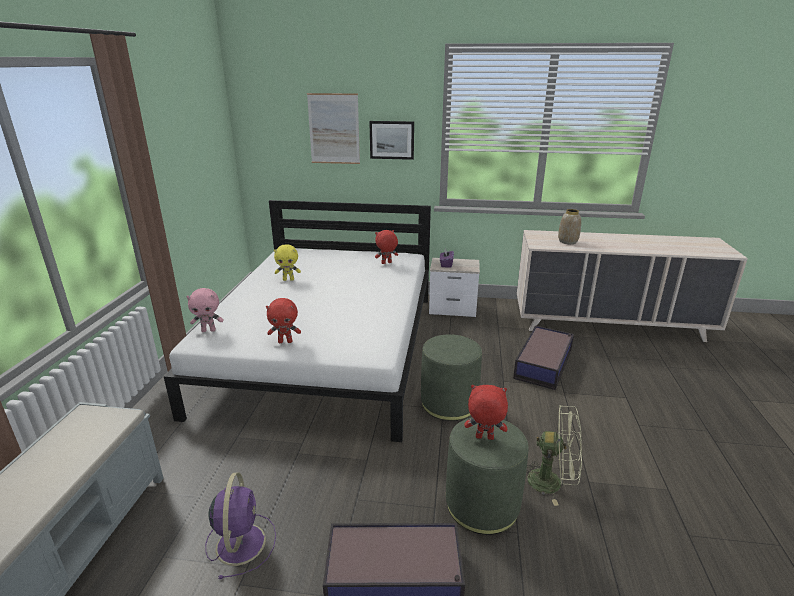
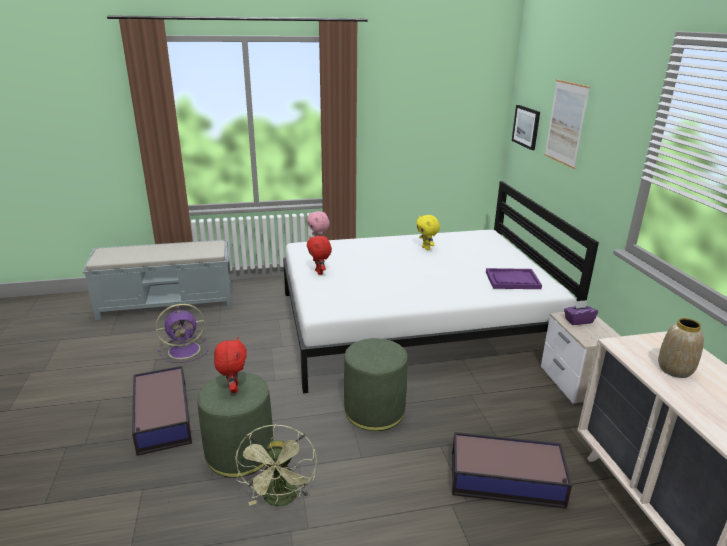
camera: 70 degrees right, 0 degrees up
picture [369,121,414,160] -> picture moved to [512,105,540,150]
red plush toy [375,230,398,264] -> purple tray [486,268,542,289]

